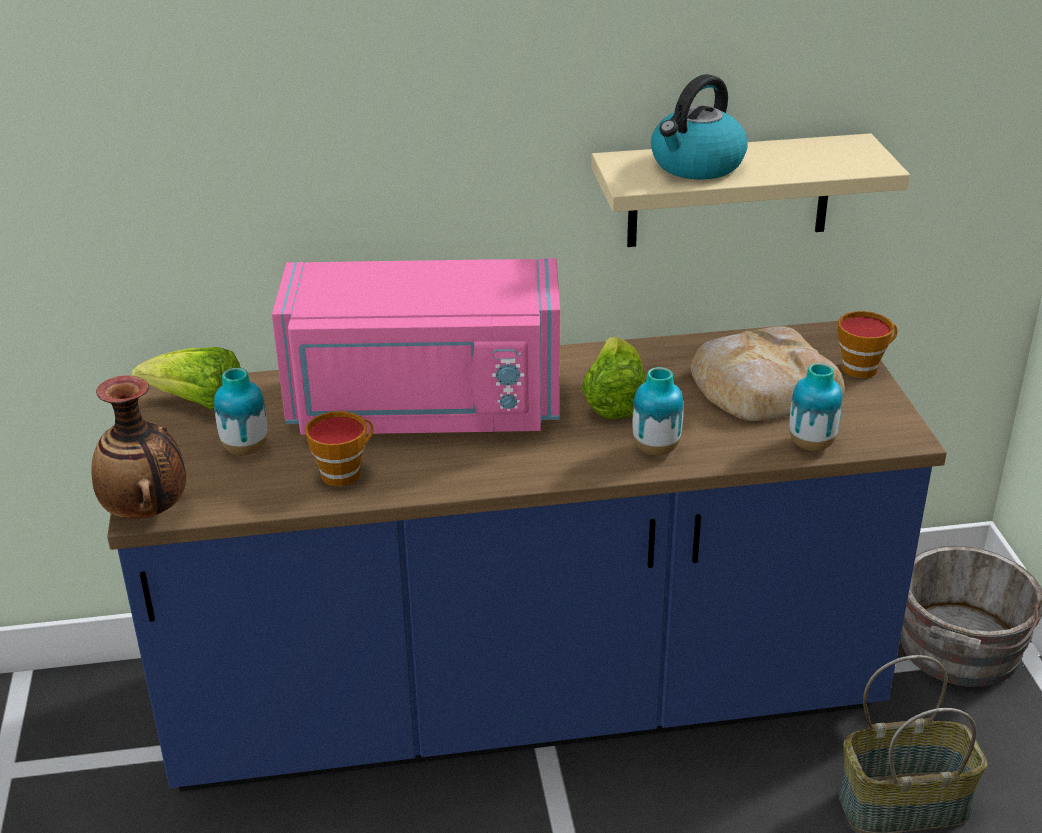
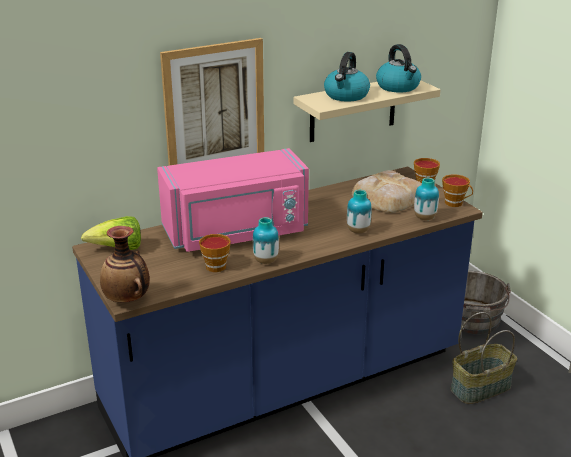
camera: 20 degrees left, 5 degrees down
vase [214,368,267,456] -> vase moved to [253,217,279,264]
lettuce [582,337,646,419] -> none
none -> picture [160,38,264,166]
none -> kettle [376,44,421,92]
none -> cup [442,174,473,207]

